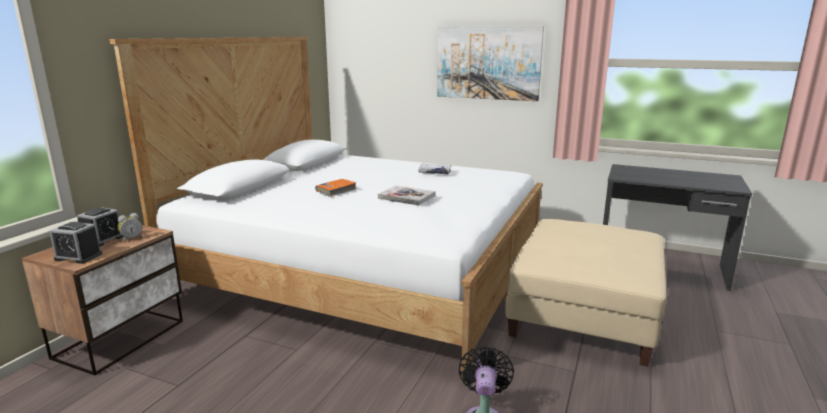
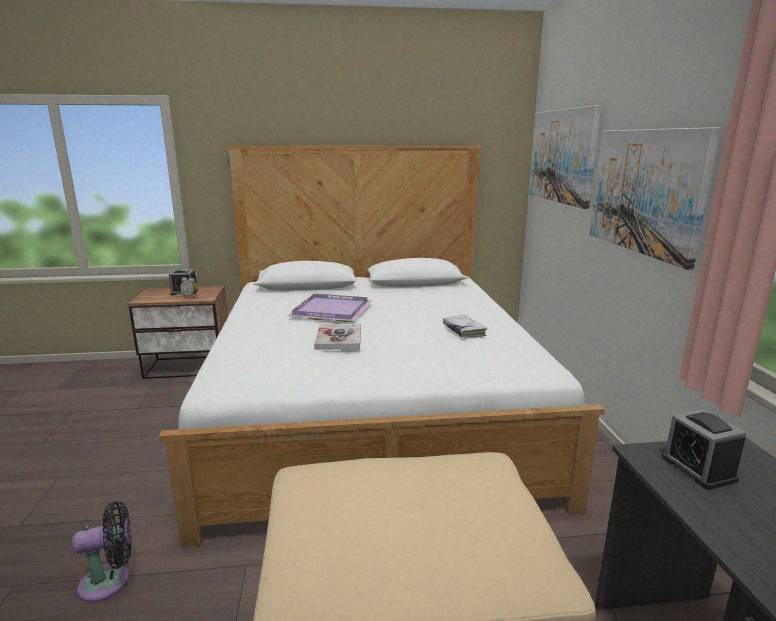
camera: 60 degrees right, 0 degrees up
alarm clock [49,222,102,264] -> alarm clock moved to [662,409,747,490]
orange book [315,179,356,197] -> purple tray [287,294,371,322]
none -> picture [530,105,601,209]

